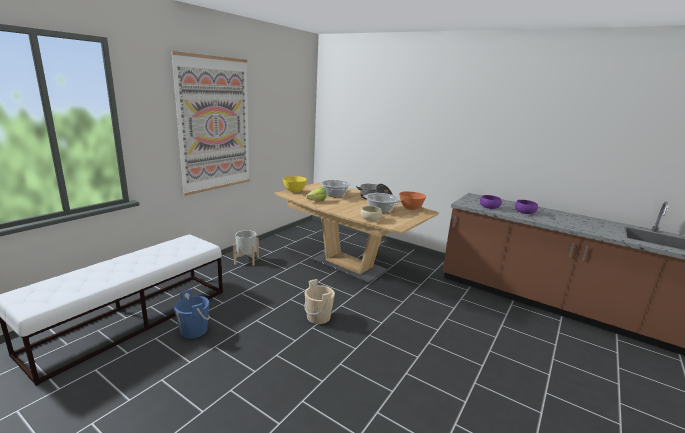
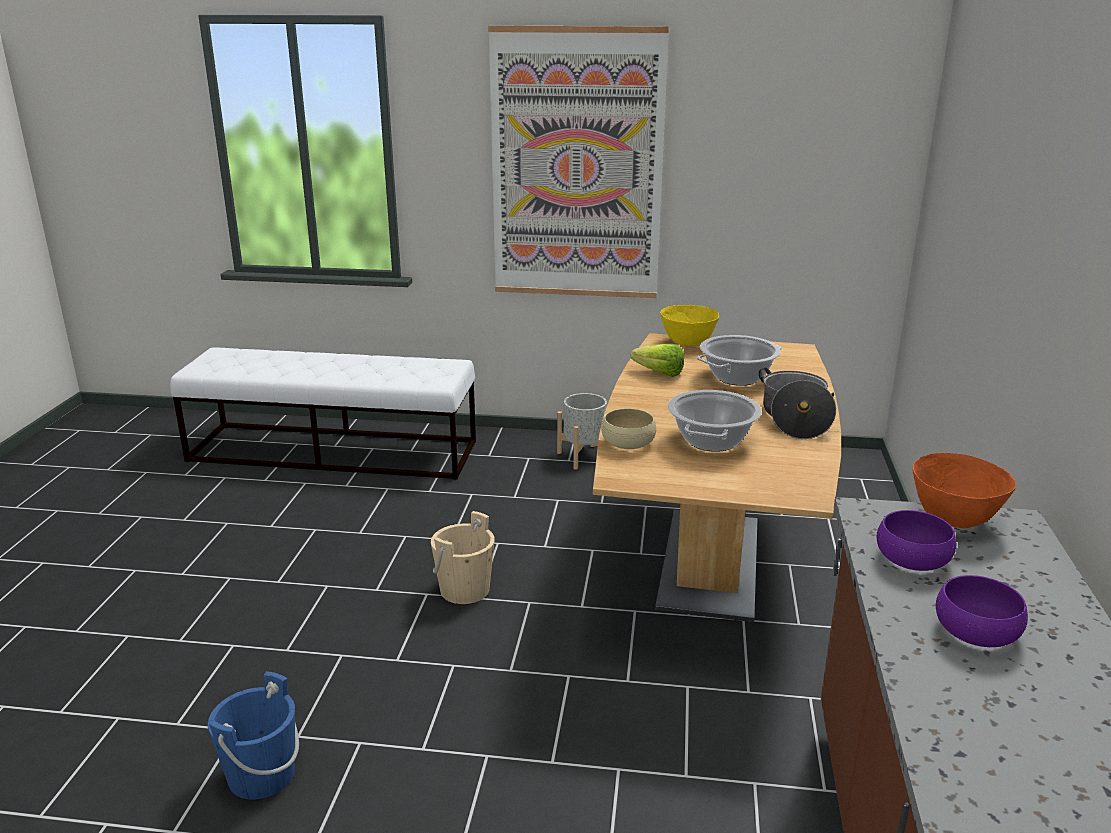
camera: 65 degrees right, 5 degrees up
blue bucket [174,289,210,339] -> blue bucket moved to [208,671,299,800]
orange bowl [399,191,426,210] -> orange bowl moved to [912,453,1016,528]

